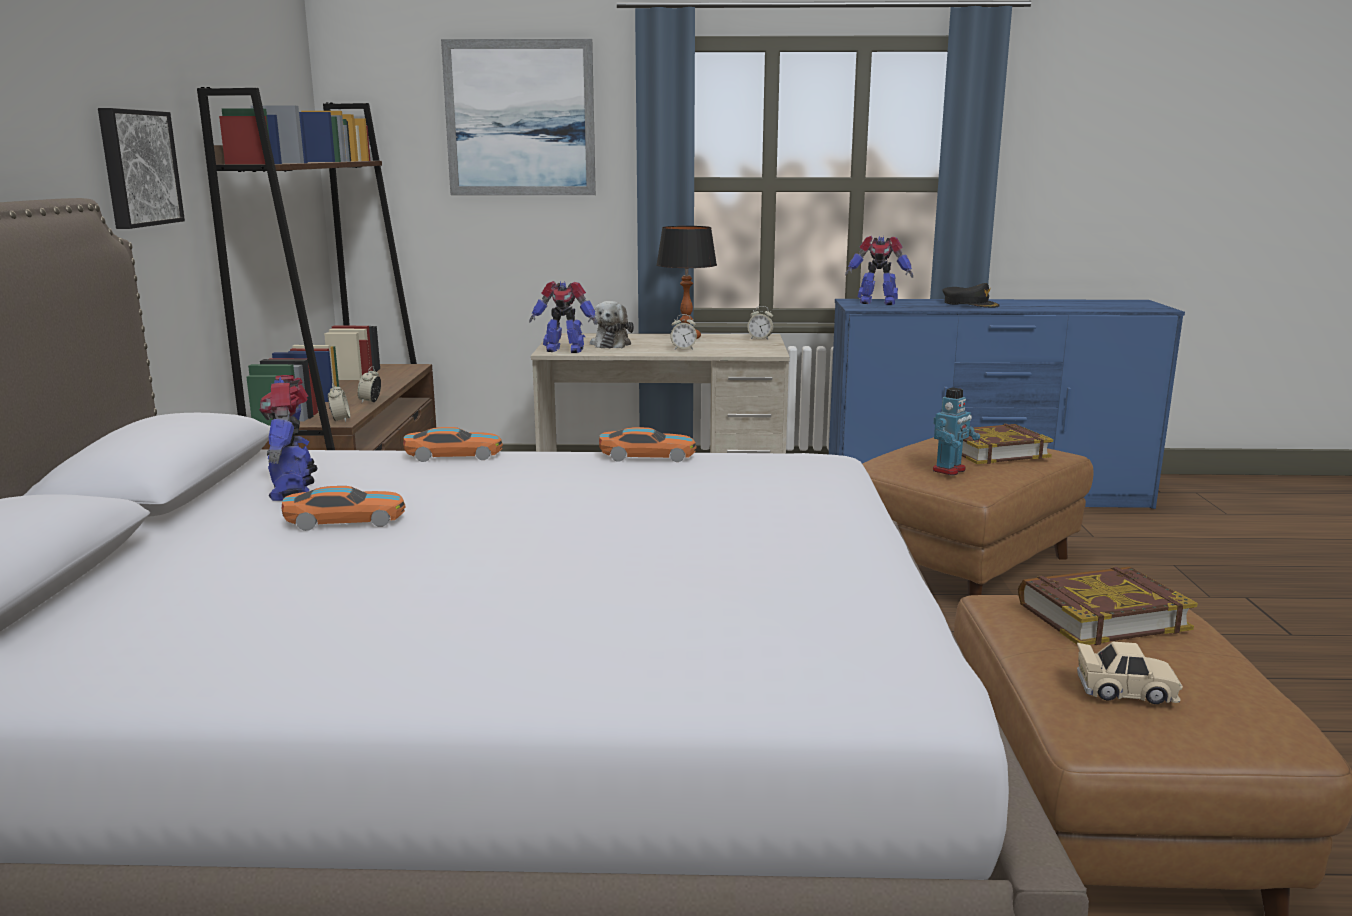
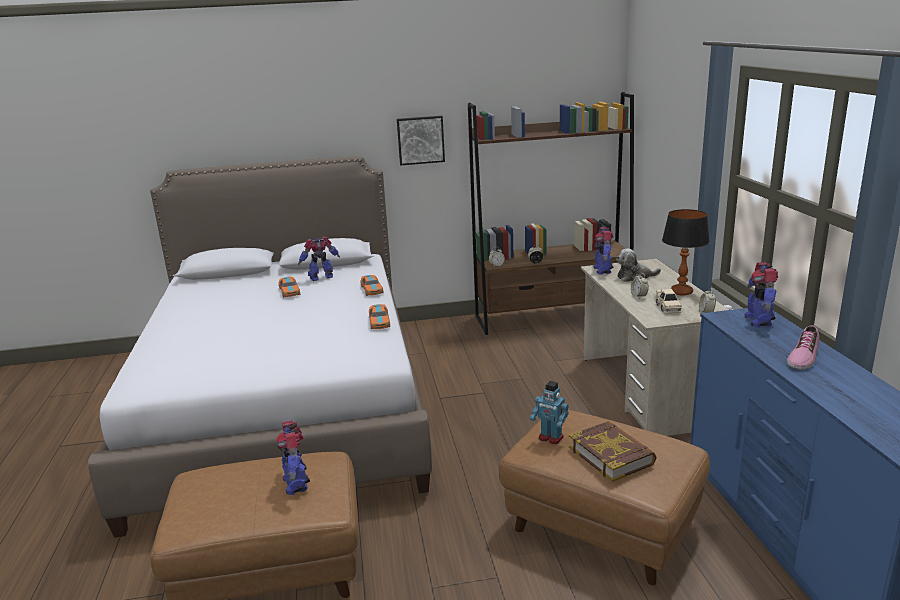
camera: 80 degrees right, 5 degrees up
picture [441,39,596,195] -> none
black cap [943,283,1000,308] -> shoe [787,325,819,370]
book [1018,566,1198,645] -> toy robot [276,420,310,495]
beige toy car [1077,642,1183,704] -> beige toy car moved to [656,289,682,313]

